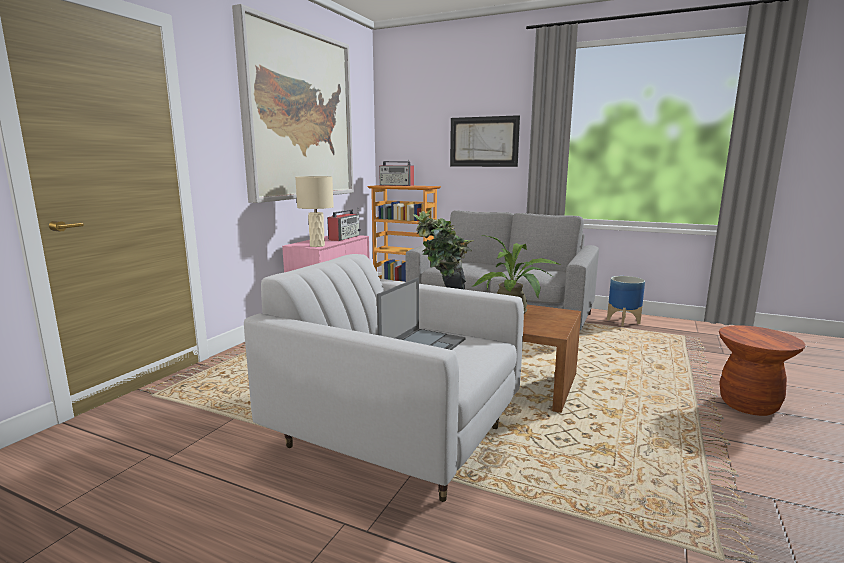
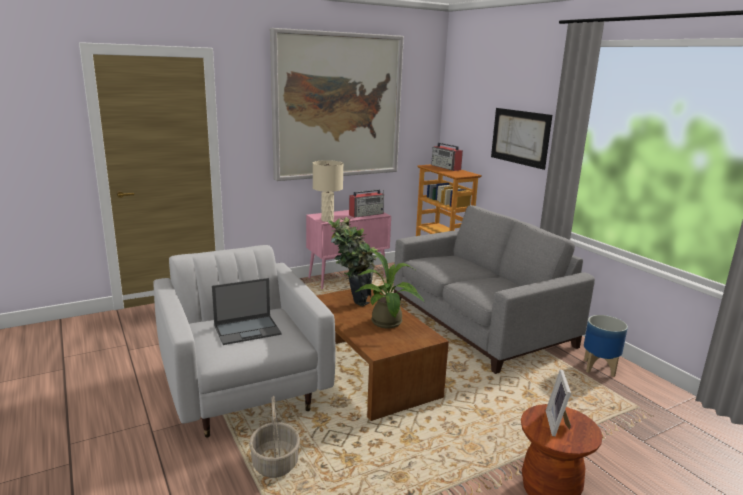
camera: 35 degrees right, 5 degrees up
none -> basket [249,396,300,478]
none -> picture frame [546,369,571,437]

